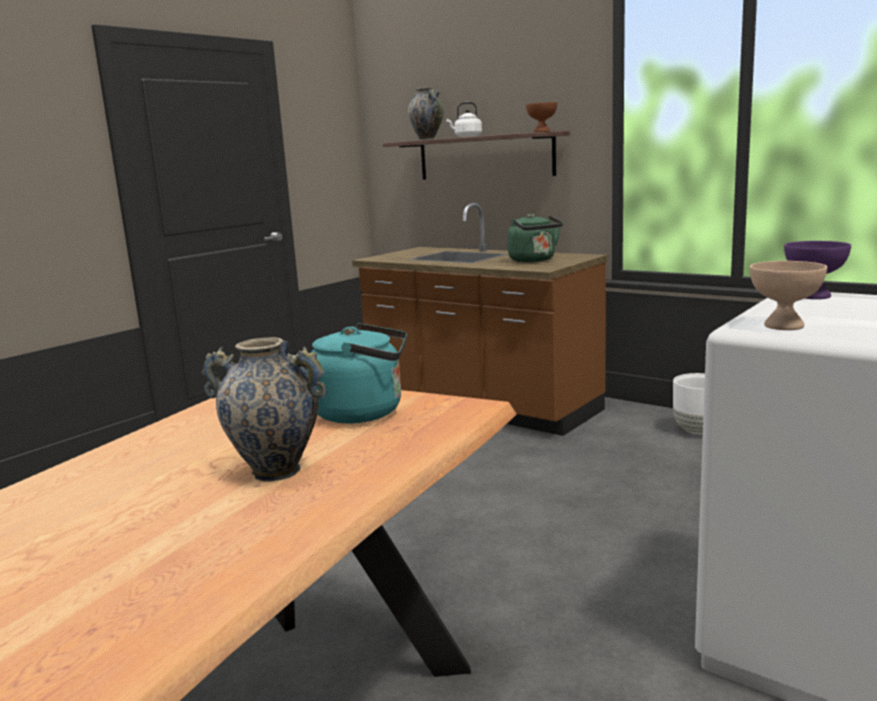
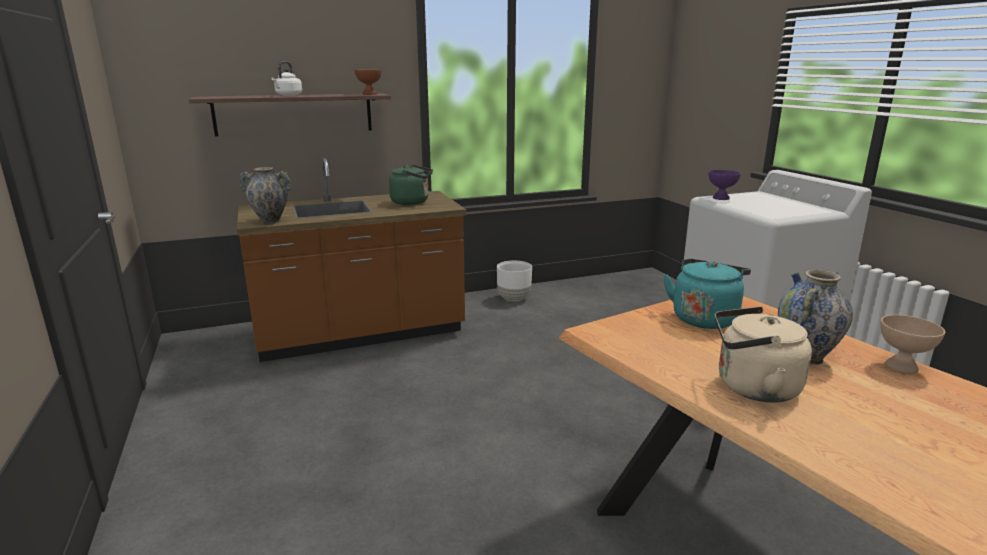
camera: 60 degrees left, 5 degrees up
vase [408,88,444,140] -> vase moved to [239,167,292,224]
beige bowl [750,261,827,330] -> beige bowl moved to [880,315,945,374]
none -> beige kettle [715,307,812,403]

